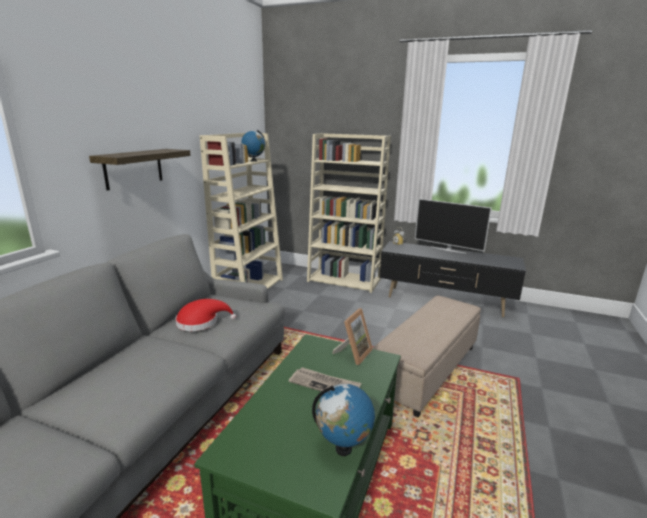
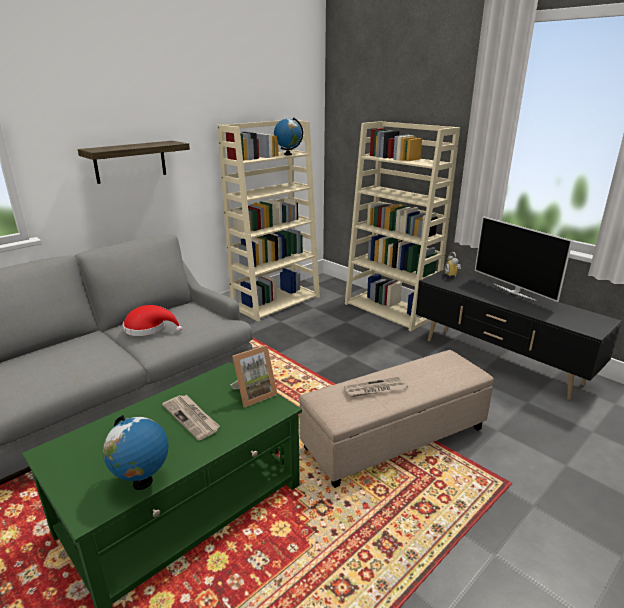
camera: 25 degrees right, 5 degrees up
none -> newspaper [344,377,408,397]

